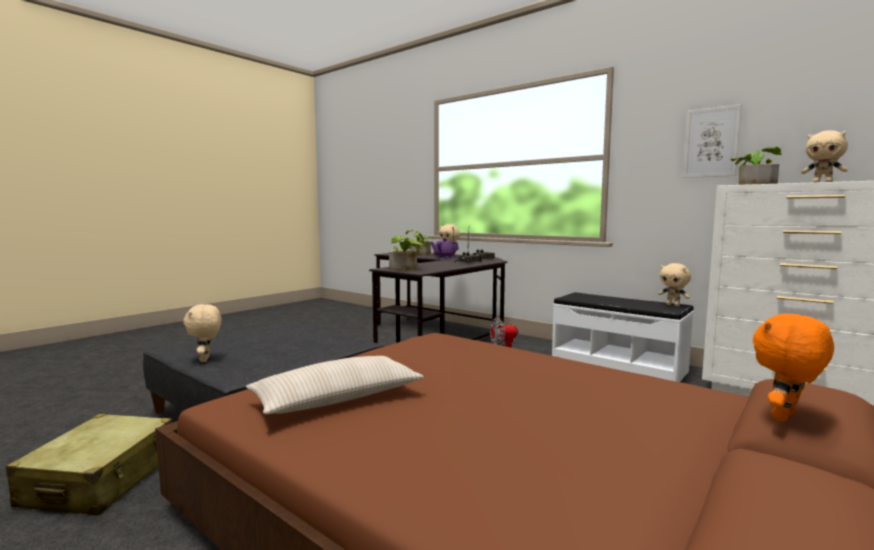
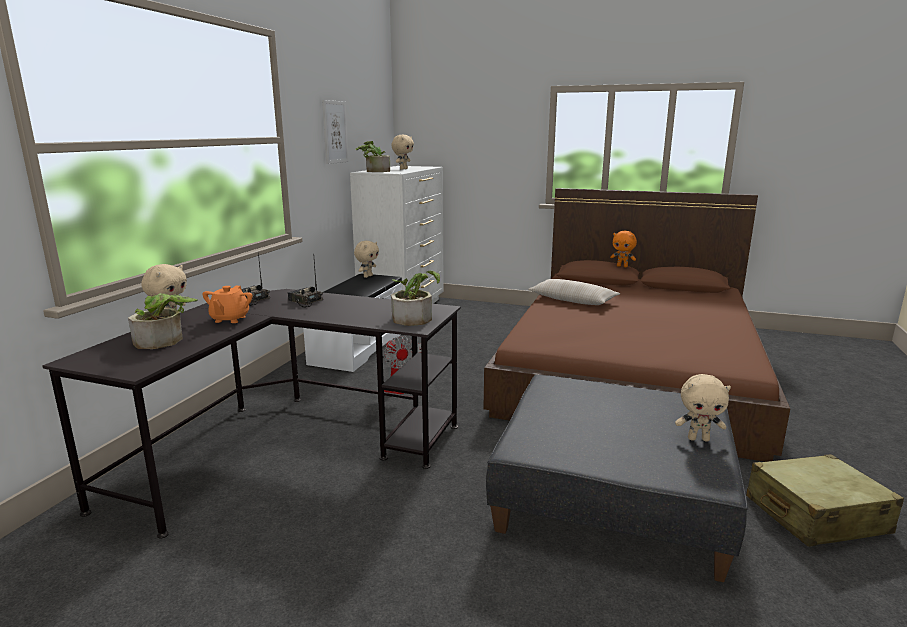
camera: 110 degrees left, 10 degrees up
beige plush toy [183,304,221,362] -> beige plush toy turned 45 degrees clockwise [675,374,731,442]
beige pillow [246,356,424,414] -> beige pillow moved to [528,279,620,305]
purple teapot [430,238,459,258] -> orange teapot [202,286,252,323]

